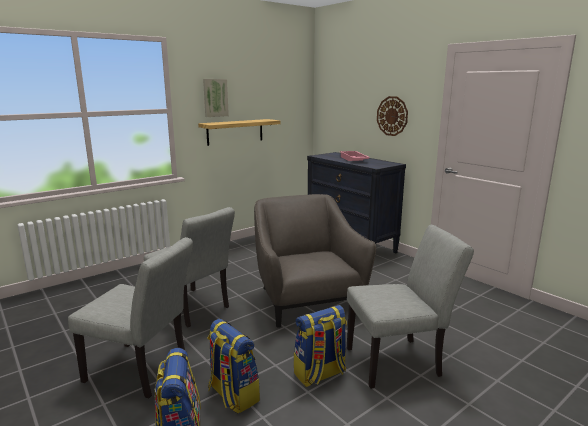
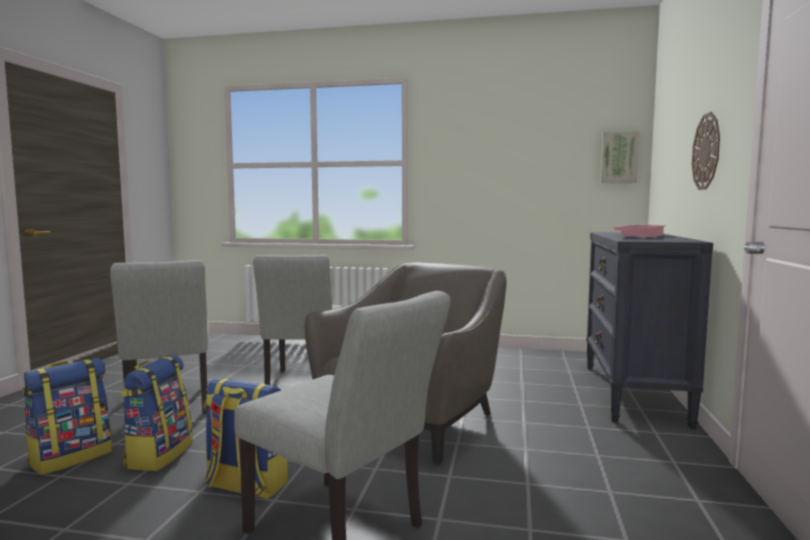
camera: 50 degrees right, 10 degrees down
shelf [198,119,281,146] -> none
picture [203,79,229,117] -> picture moved to [600,131,639,183]

